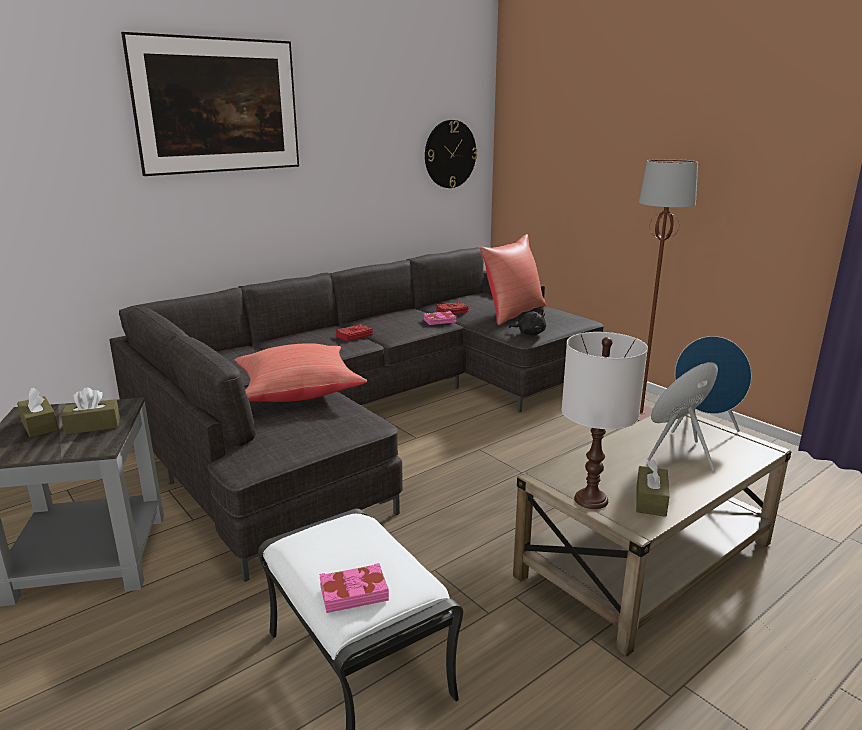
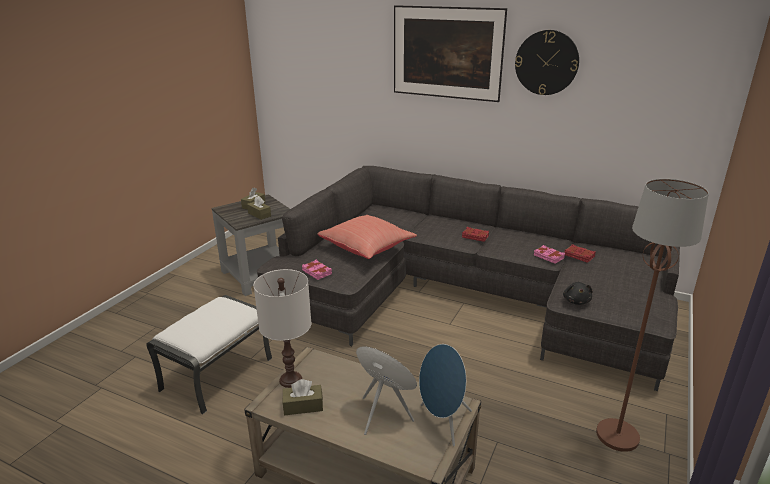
camera: 65 degrees right, 5 degrees up
pink book [319,563,389,613] -> pink book moved to [302,260,332,280]
wall clock [425,120,477,188] -> wall clock moved to [515,30,579,95]
red pillow [480,234,546,325] -> none

